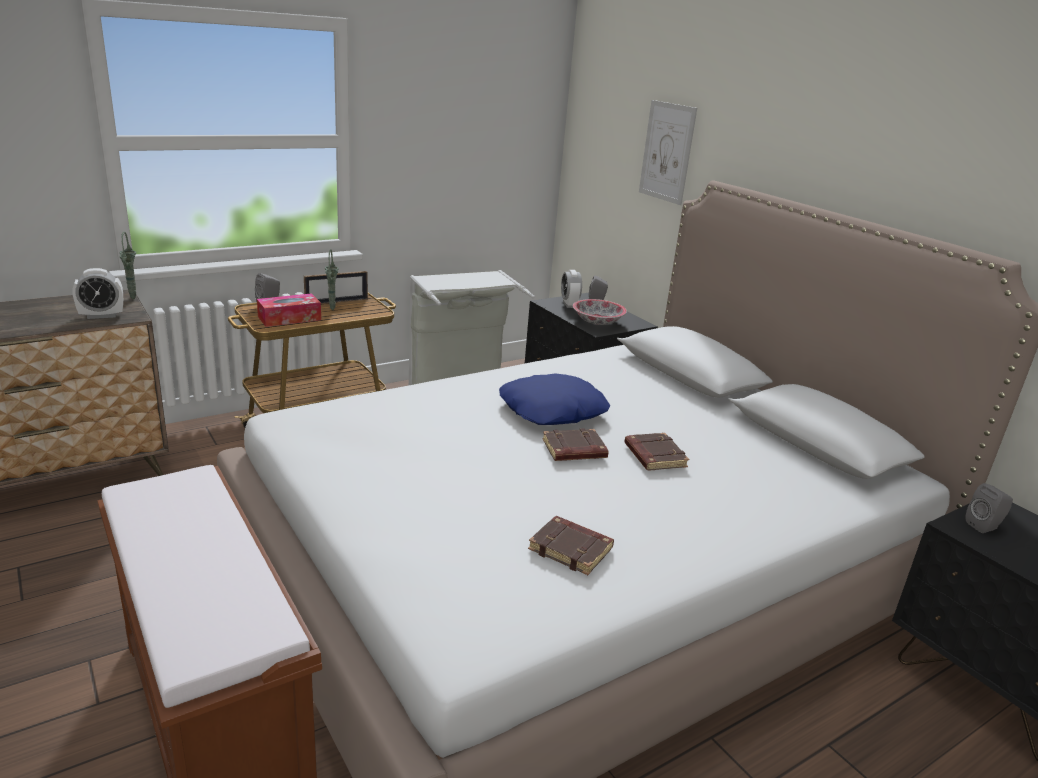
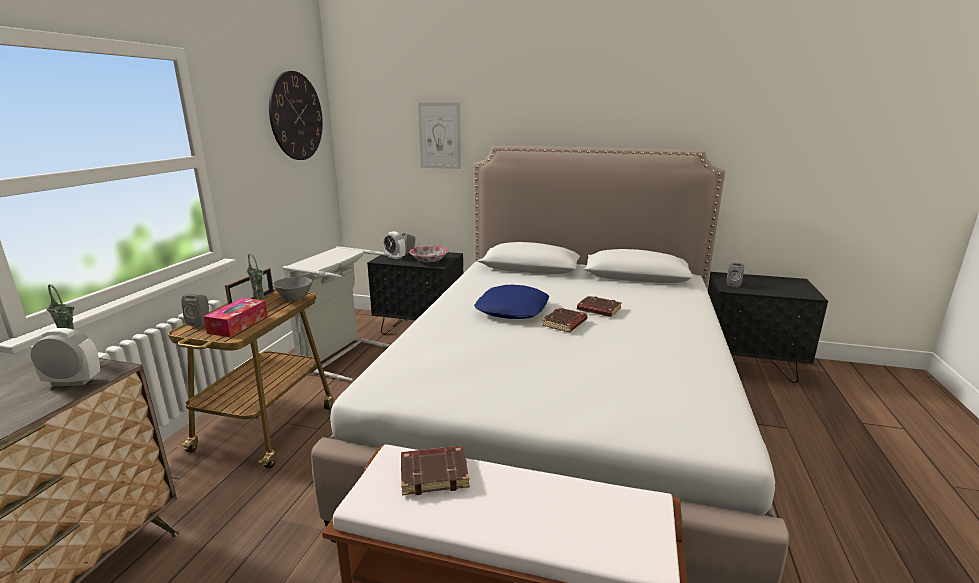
camera: 40 degrees left, 5 degrees down
alarm clock [73,268,123,319] -> alarm clock turned 120 degrees counterclockwise [30,328,100,386]
brown book [528,516,614,575] -> brown book moved to [401,446,470,496]
none -> wall clock [269,71,323,160]
none -> grey bowl [273,277,312,301]

